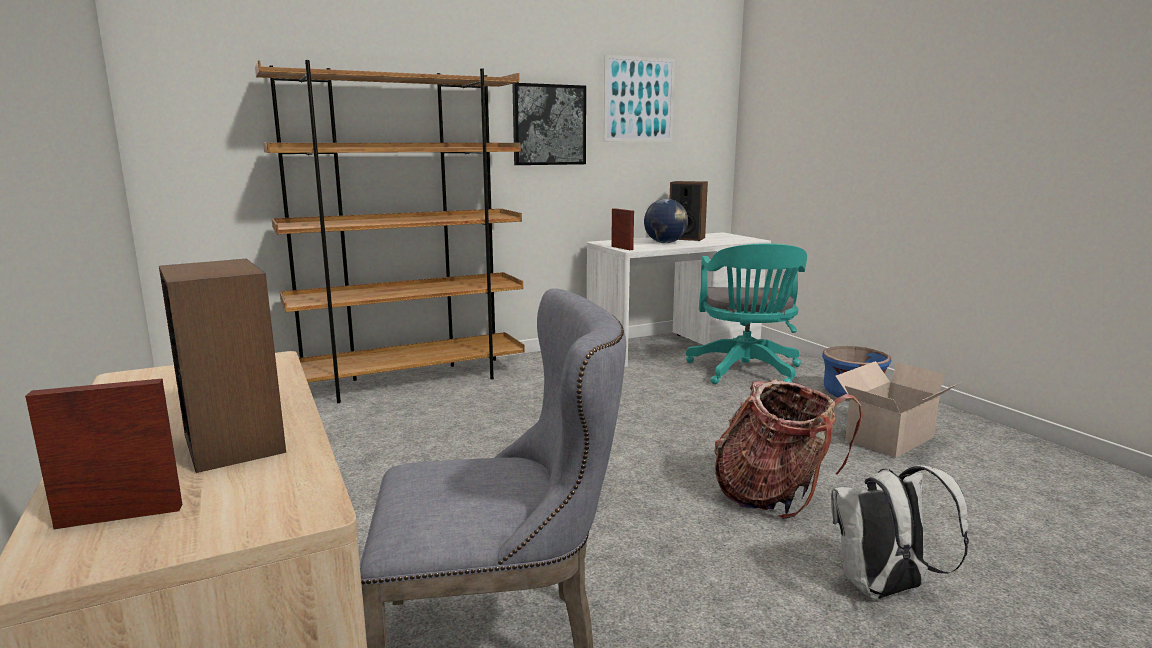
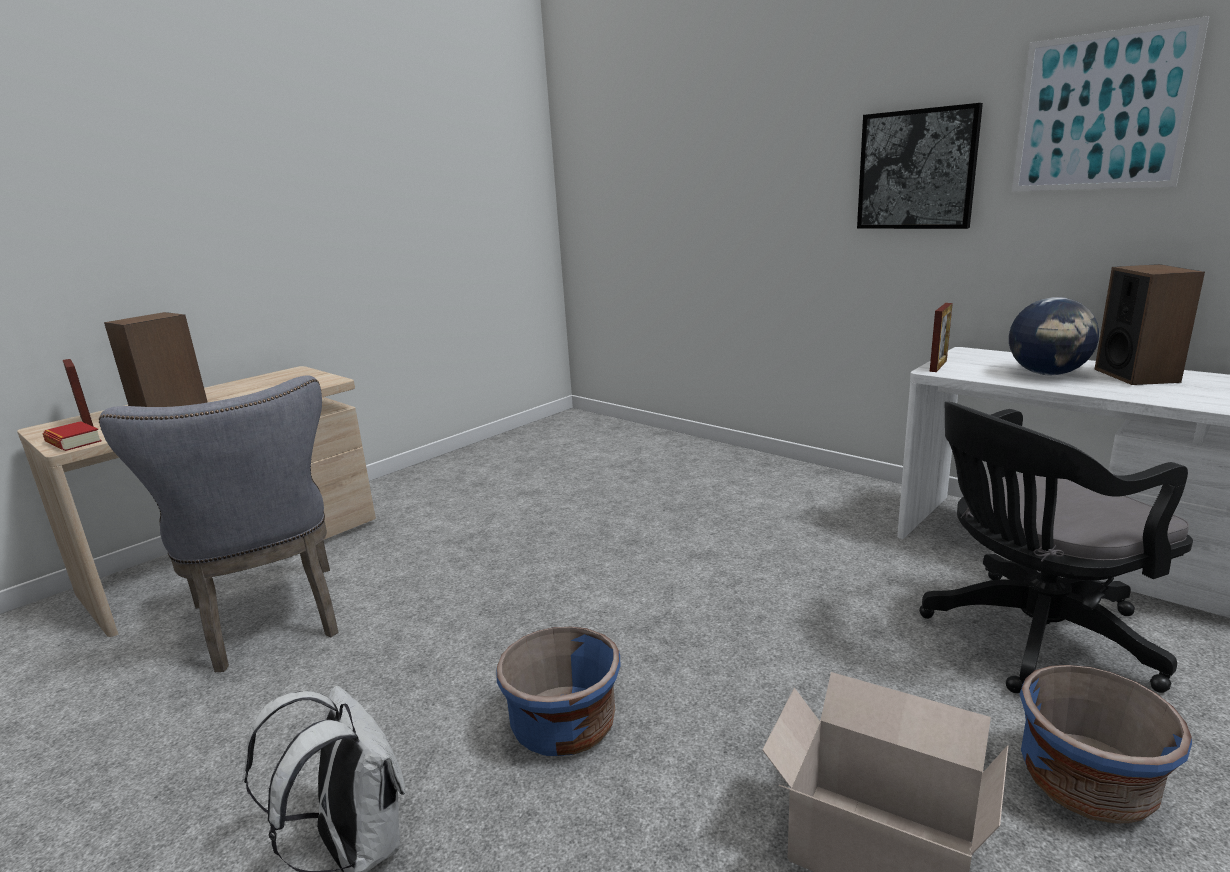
camera: 70 degrees right, 5 degrees up
brown bookcase [255,60,525,403] -> none
turquoise office chair [686,243,807,384] -> black office chair [919,402,1193,693]
backpack [714,379,863,519] -> blue planter [496,627,620,756]
none -> book [42,421,102,451]

